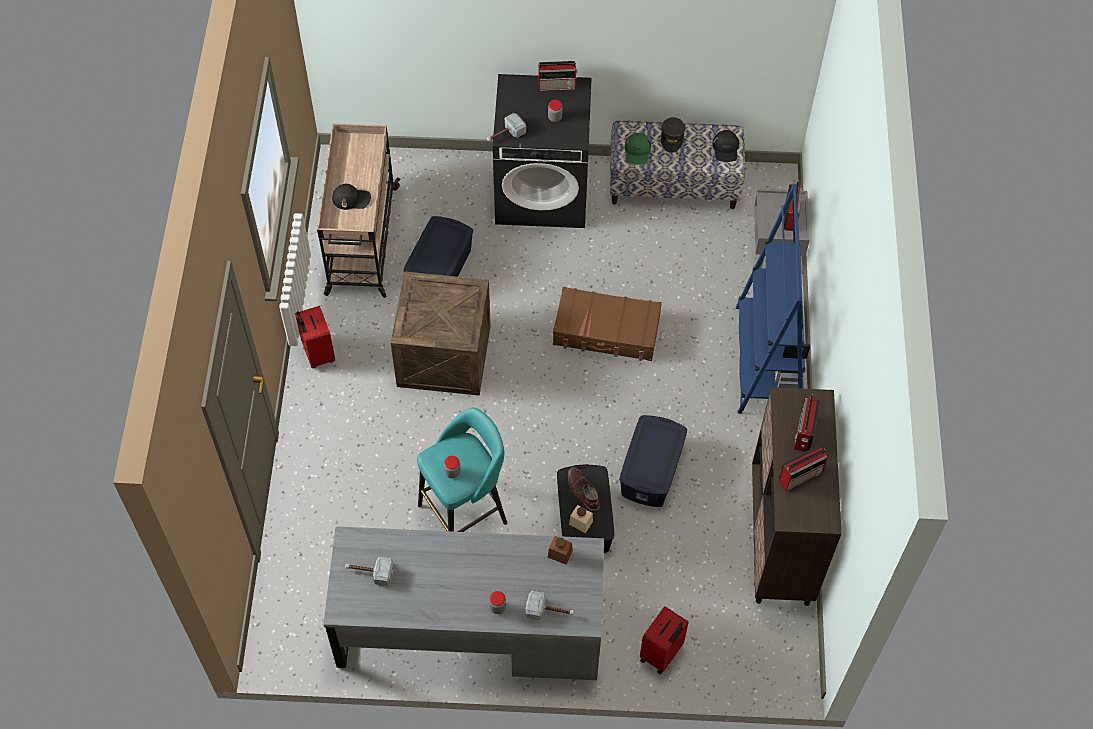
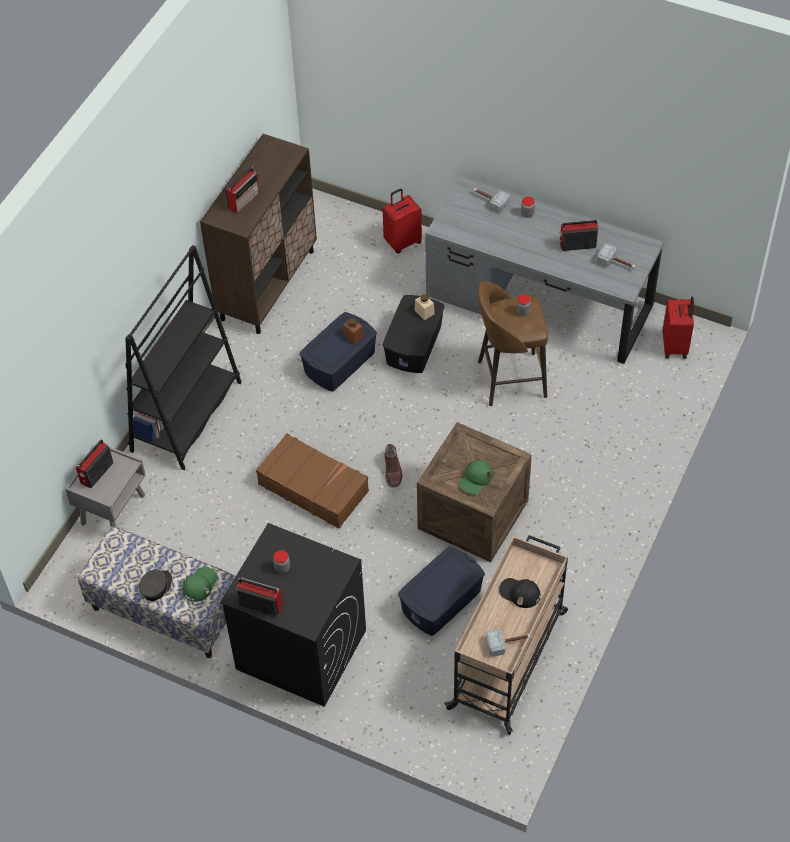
camera: 155 degrees left, 5 degrees down
red suitcase [295,306,335,368] -> red suitcase moved to [663,297,694,359]
turquoise stool [417,408,507,532] -> brown stool [478,281,548,406]
hammer [487,113,526,141] -> hammer moved to [485,629,532,657]
brown jar [548,536,573,565] -> brown jar moved to [343,318,364,344]
brown boot [568,467,600,512] -> brown boot moved to [385,444,402,487]
black cap [713,130,739,162] -> none
blue bookcase [736,184,810,414] -> black bookcase [125,245,242,470]
radio [779,446,828,491] -> radio moved to [560,220,598,251]
none -> green cap [459,460,493,494]

